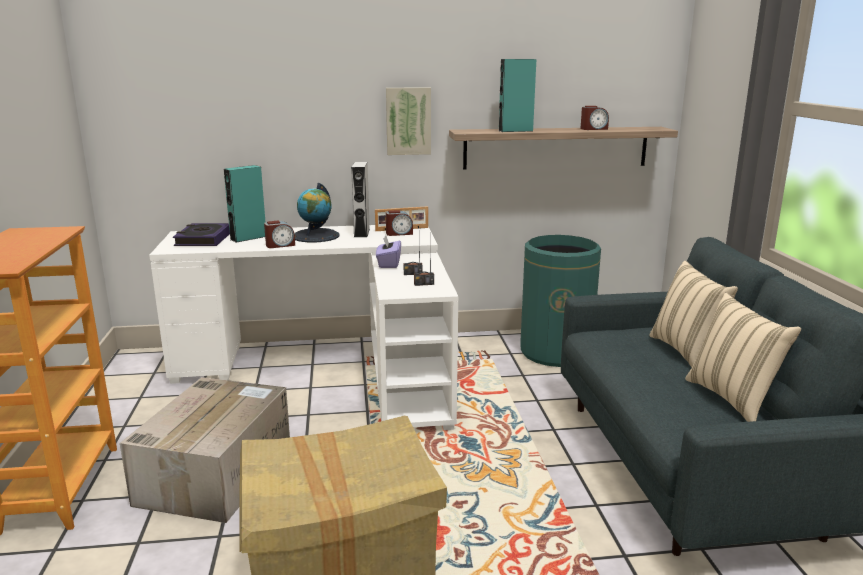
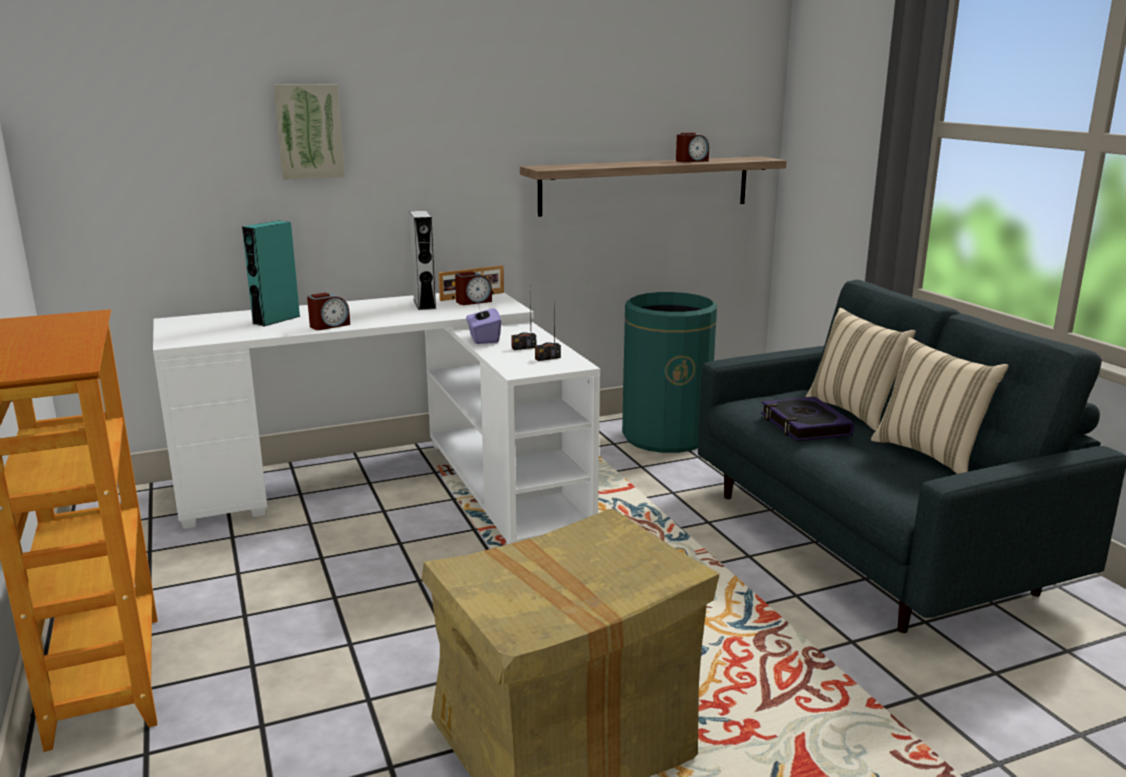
camera: 15 degrees left, 0 degrees up
cardboard box [120,377,290,523] -> none
book [173,223,230,246] -> book moved to [761,396,854,441]
globe [295,183,340,243] -> none
picture [386,87,431,155] -> picture moved to [273,84,345,180]
turquoise speaker [498,59,536,132] -> none

